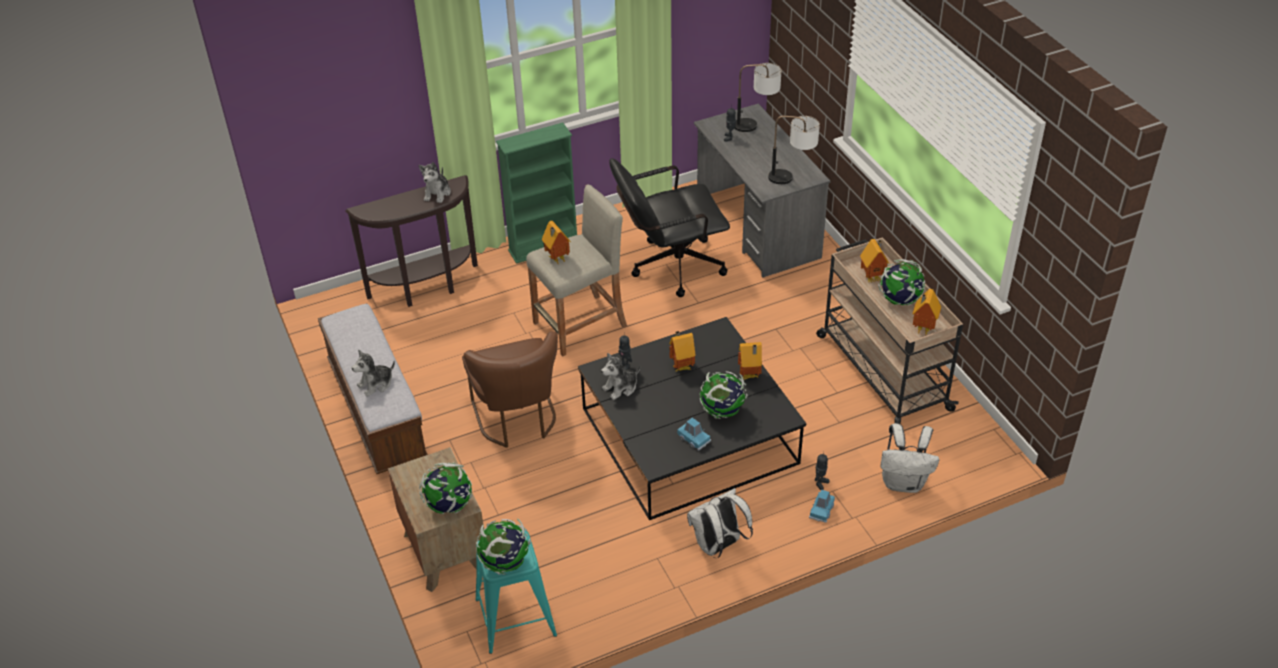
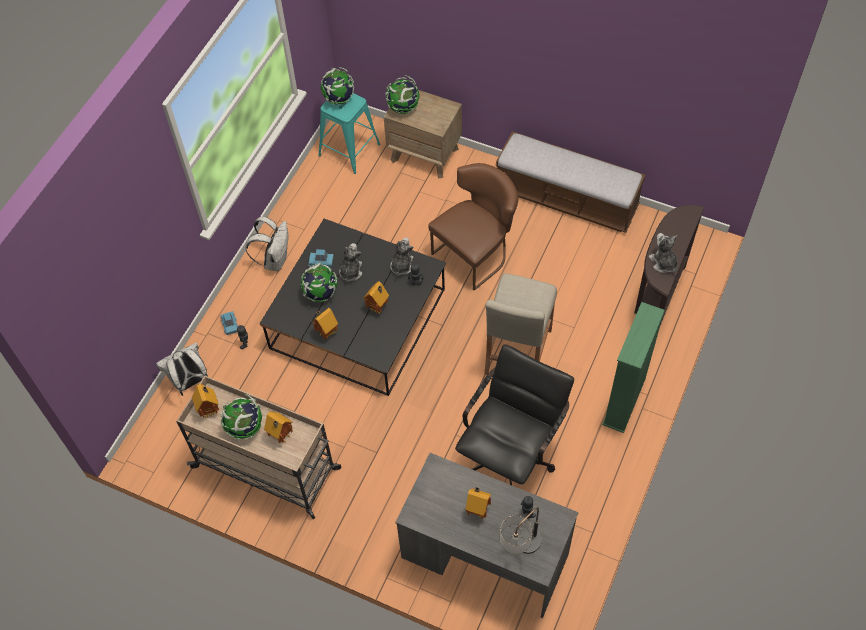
camera: 140 degrees right, 15 degrees up
plush toy [352,350,395,397] -> plush toy moved to [339,243,362,282]
brown chair [462,331,558,448] -> brown chair turned 105 degrees clockwise [428,163,518,291]
toy house [542,221,571,264] -> toy house moved to [466,487,491,519]
table lamp [768,116,820,184] -> none

